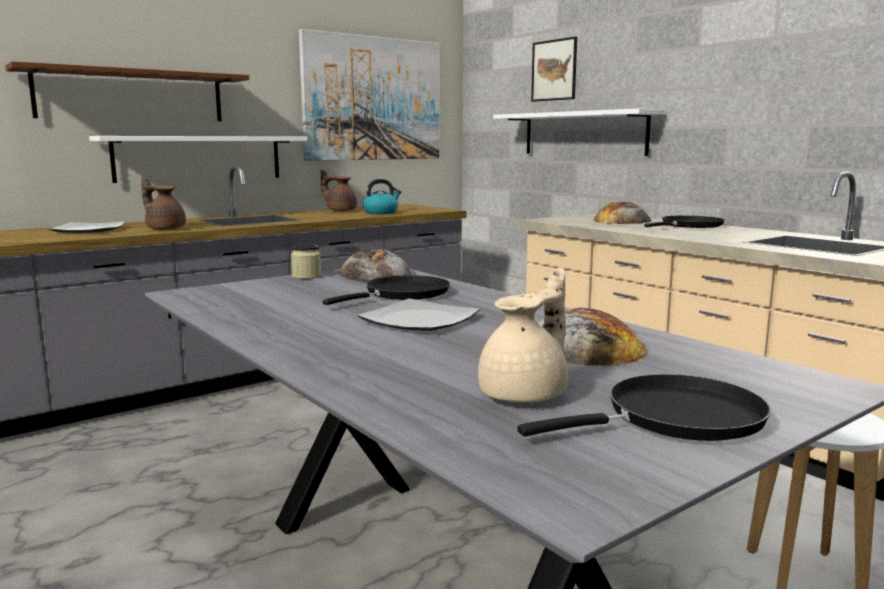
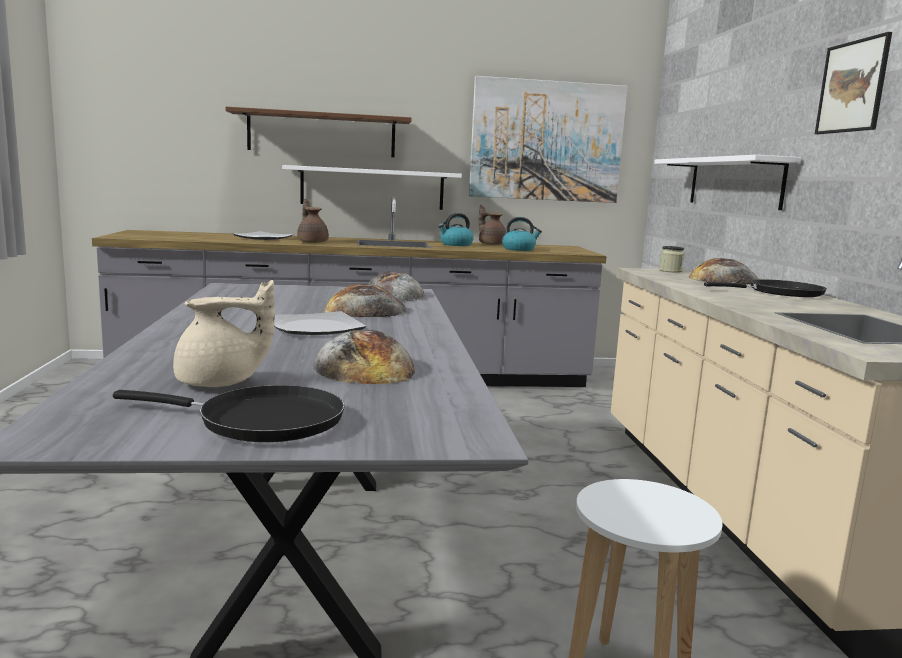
camera: 30 degrees right, 0 degrees up
jar [291,244,321,279] -> jar moved to [659,246,685,273]
black frying pan [323,275,450,305] -> bread [324,284,407,317]
picture [531,36,577,102] -> picture moved to [815,32,892,134]
none -> kettle [438,213,474,246]

